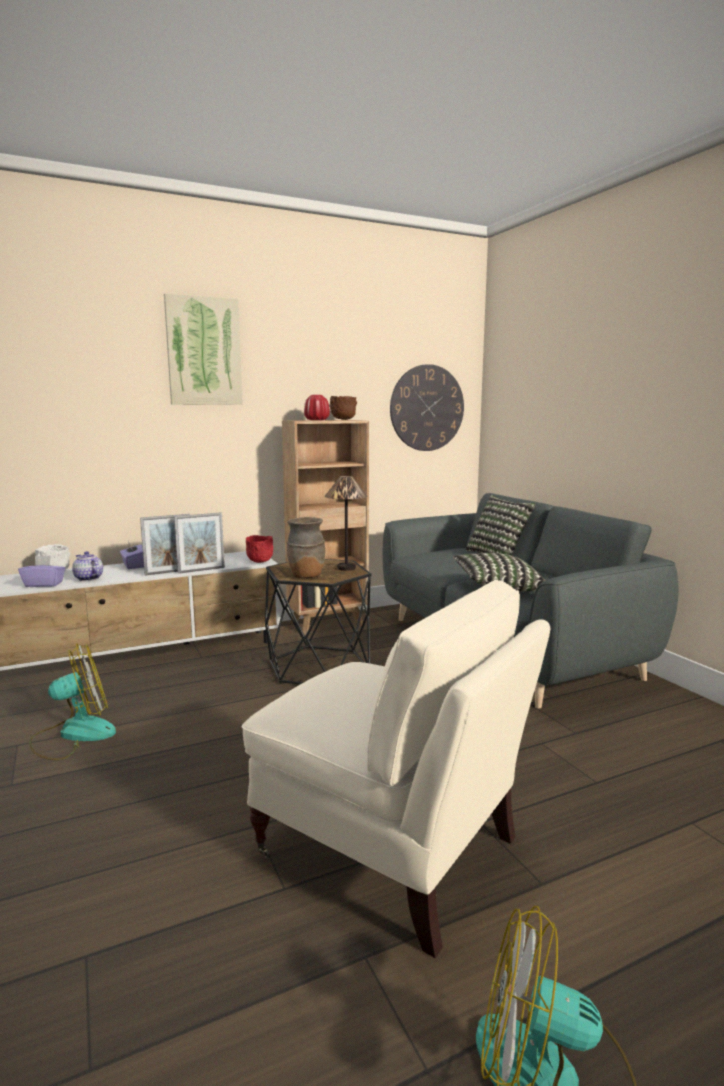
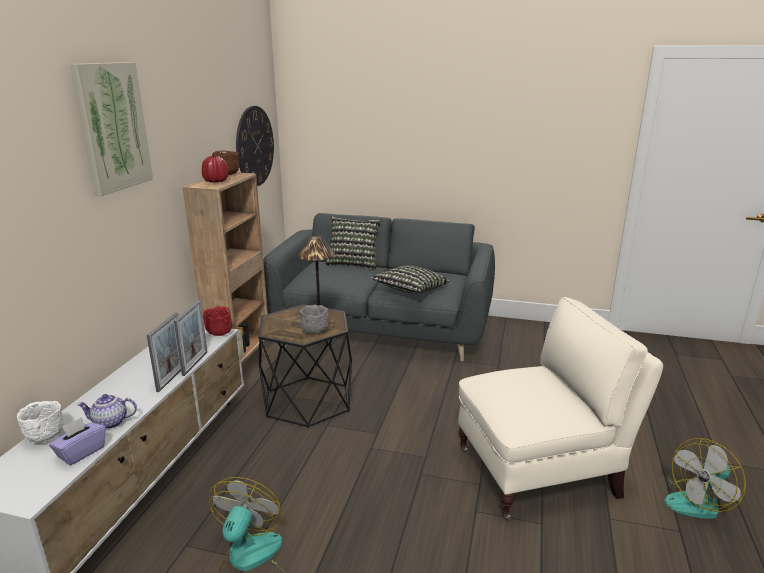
camera: 50 degrees left, 10 degrees up
purple tissue box [120,541,144,569] -> none
brown vase [287,517,325,578] -> grey bowl [300,305,328,334]

